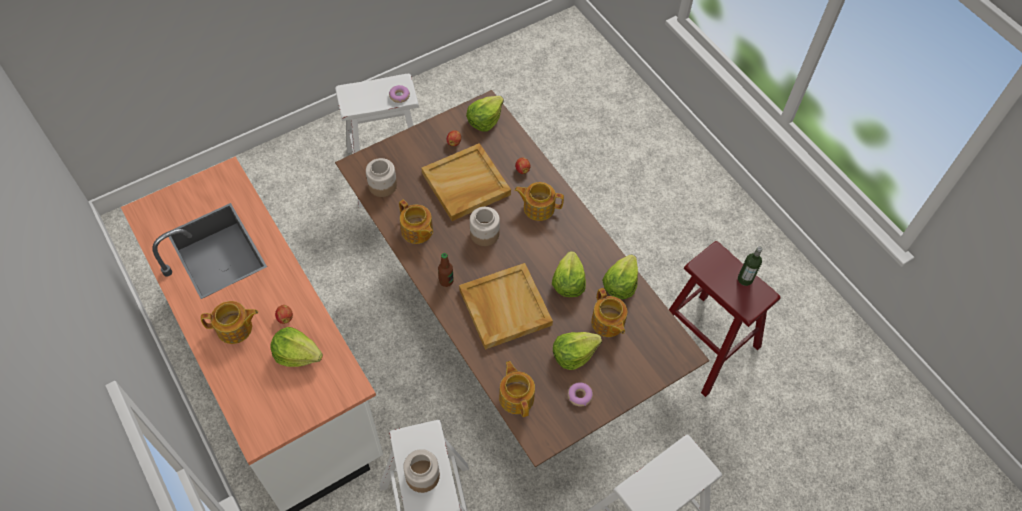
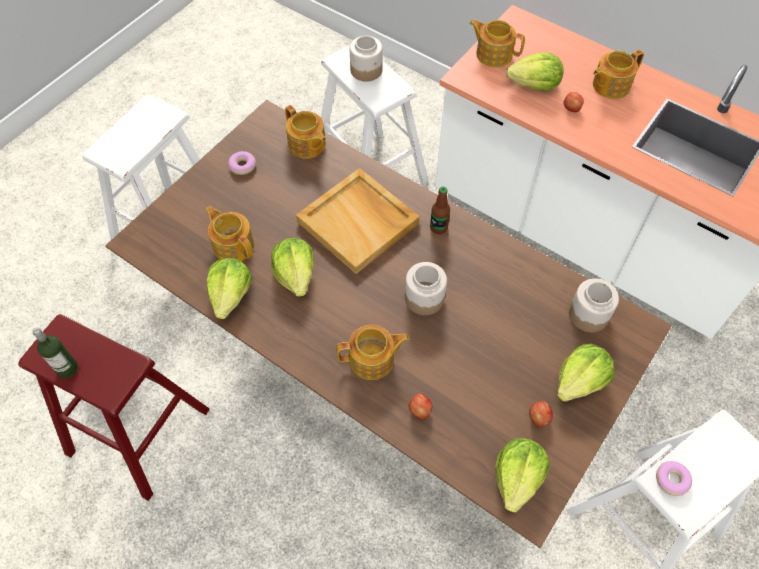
camera: 160 degrees right, 0 degrees up
teapot [399,200,433,244] -> teapot moved to [469,20,525,67]
beige tray [421,143,511,221] -> none
lettuce [553,332,602,370] -> lettuce moved to [557,344,614,402]

